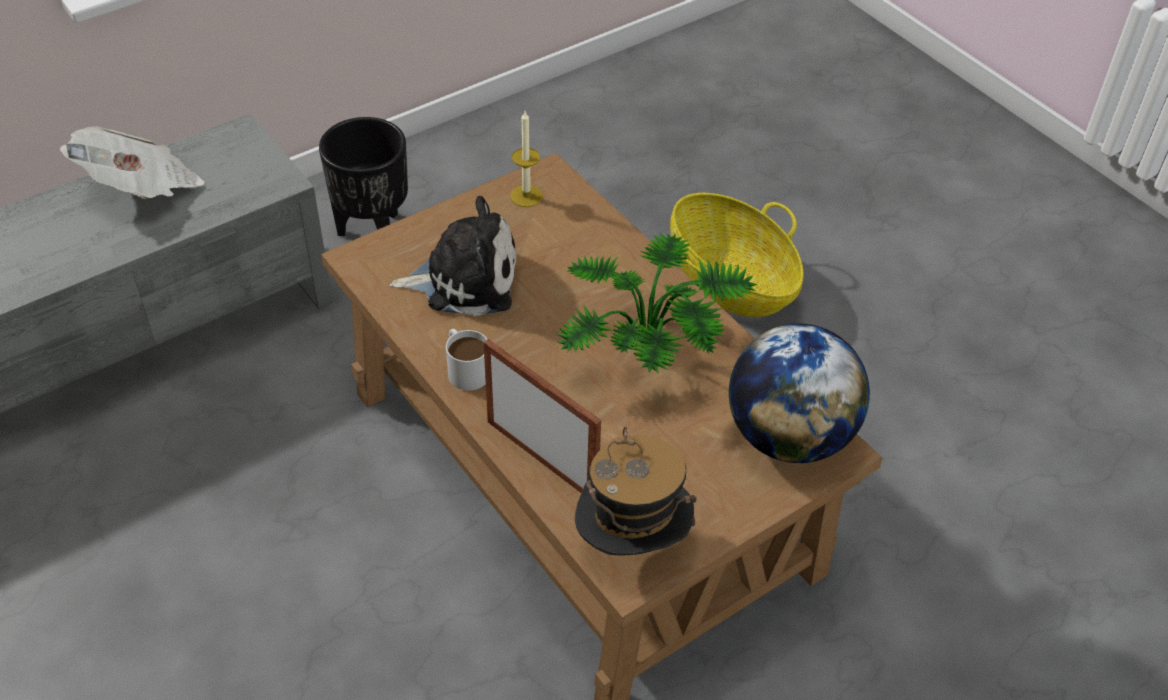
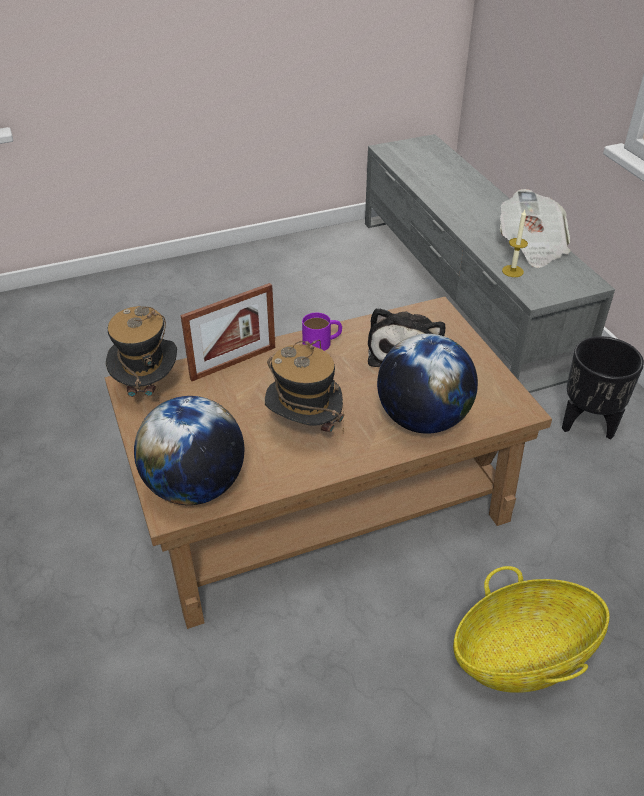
camera: 105 degrees right, 5 degrees down
white mug [446,329,488,390] -> purple mug [302,313,342,351]
candle [510,111,543,207] -> candle moved to [502,210,528,277]
potted plant [556,233,757,373] -> hat [265,340,344,433]
none -> globe [377,334,478,434]

